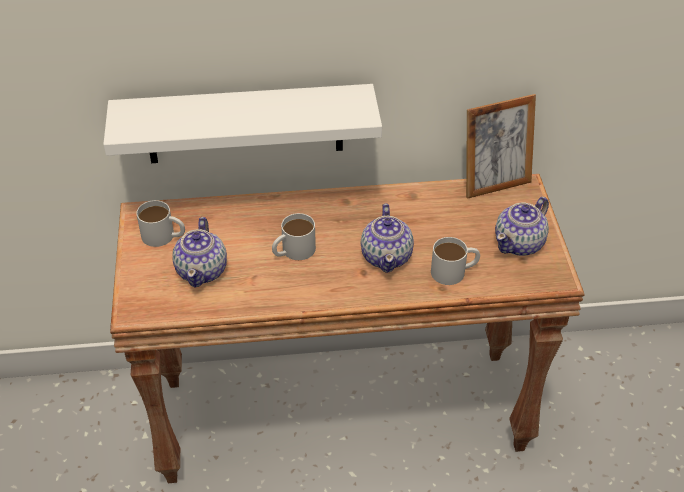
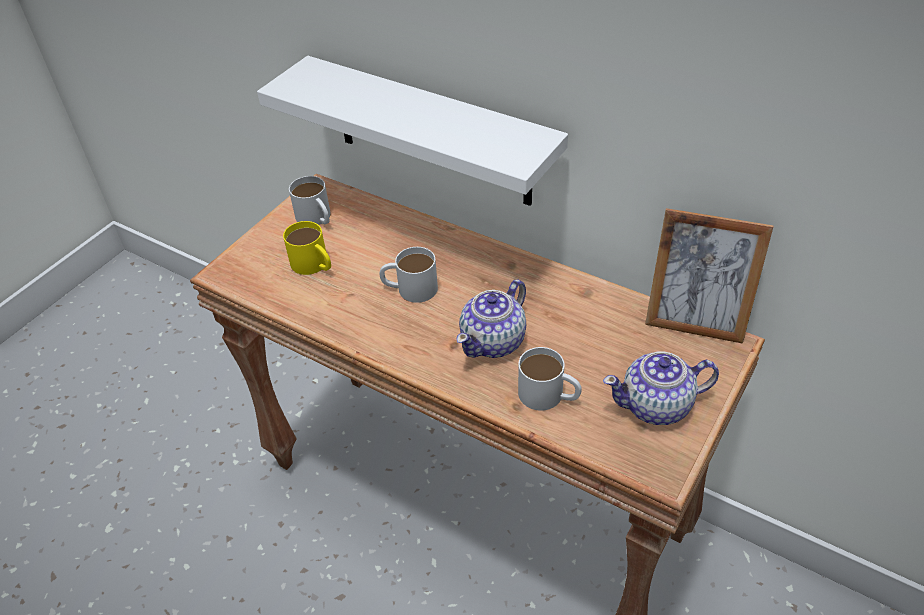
camera: 40 degrees right, 0 degrees up
teapot [172,217,227,287] -> yellow mug [283,221,331,275]

